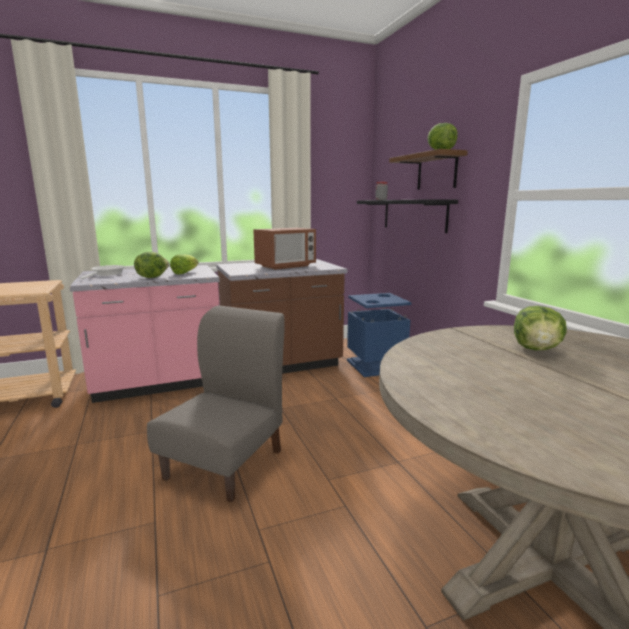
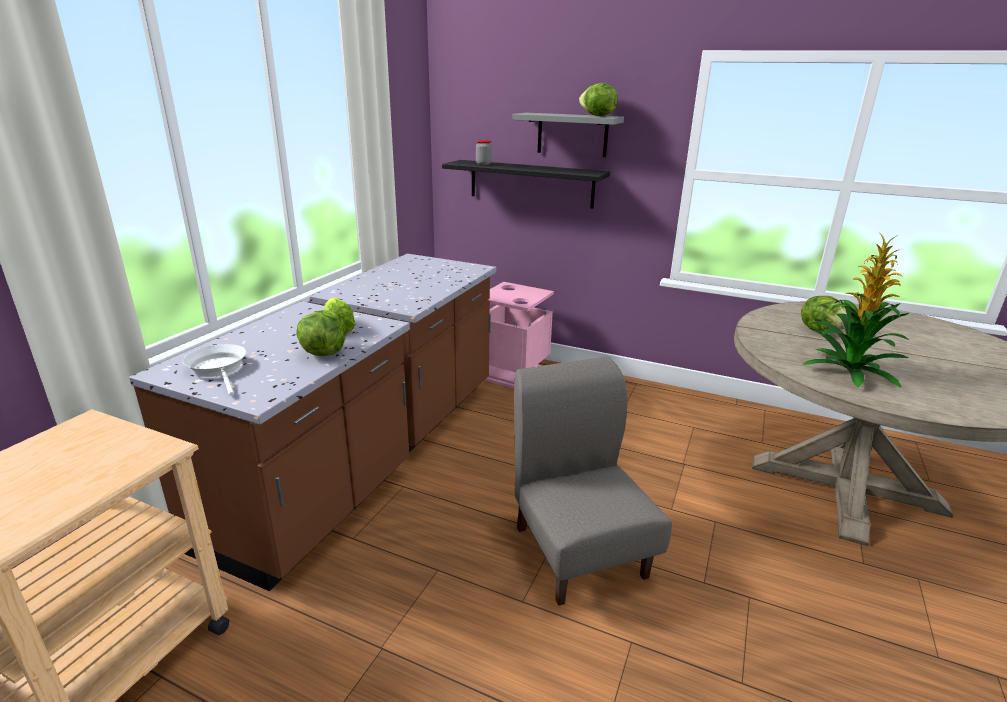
camera: 45 degrees left, 10 degrees up
pink counter [69,265,220,403] -> brown counter [129,301,410,591]
microwave [253,228,316,270] -> none
blue trash can [347,293,412,377] -> pink trash can [484,282,554,389]
brown shelf [389,149,468,190] -> grey shelf [512,113,624,157]
none -> potted plant [803,235,909,387]

